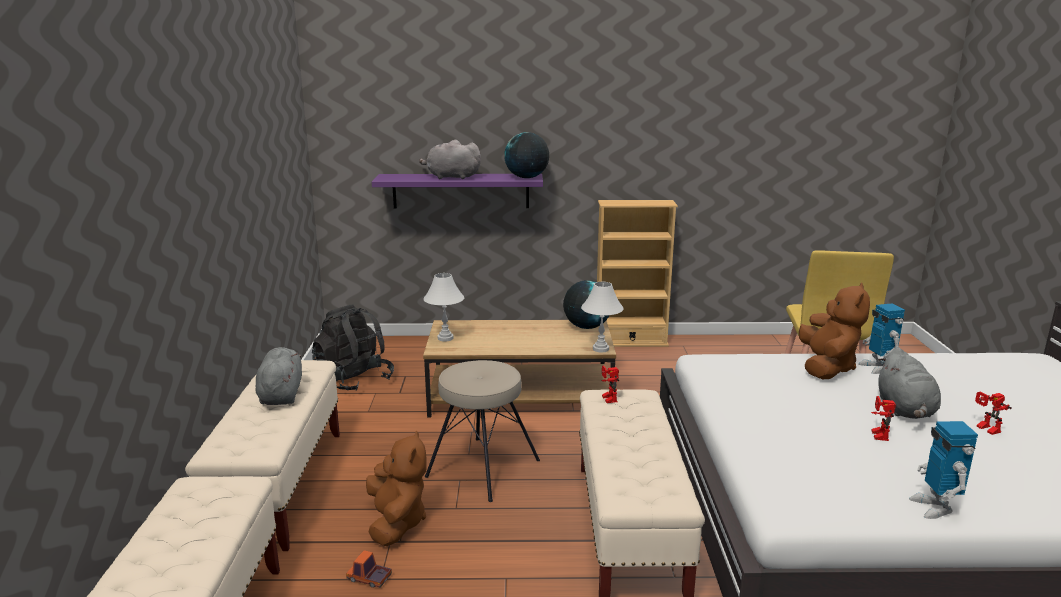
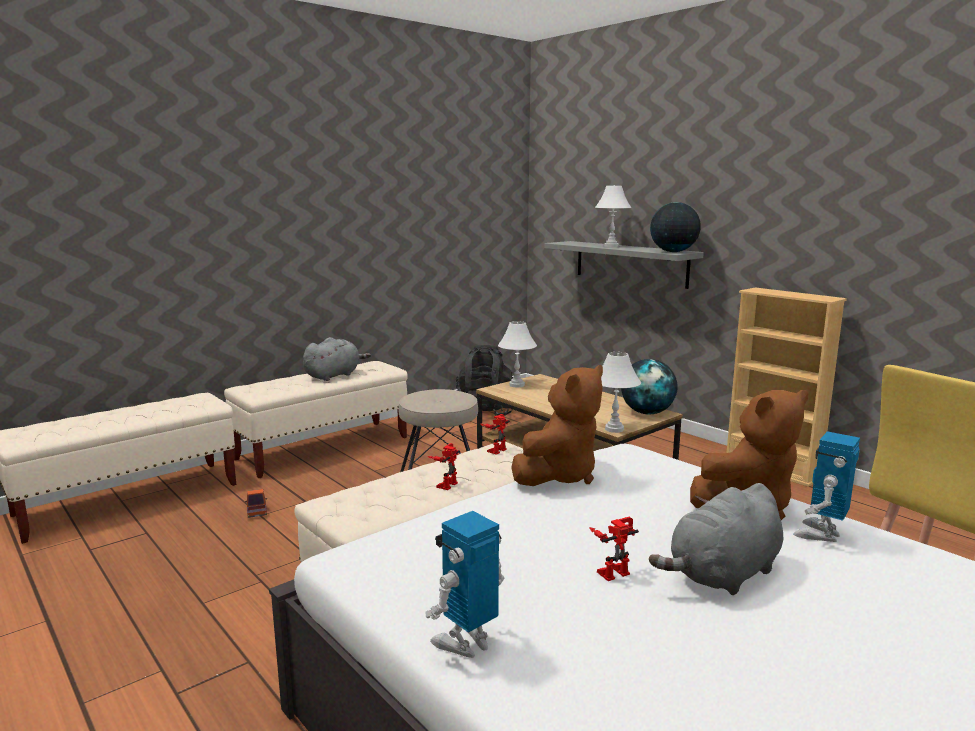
camera: 50 degrees right, 5 degrees down
brown plush toy [366,431,427,546] -> brown plush toy moved to [511,365,603,486]
purple shelf [372,174,543,208] -> grey shelf [544,241,704,289]
grey plush toy [419,140,481,179] -> white table lamp [595,185,631,247]
toy robot [975,392,1012,435] -> toy robot moved to [427,443,460,490]

